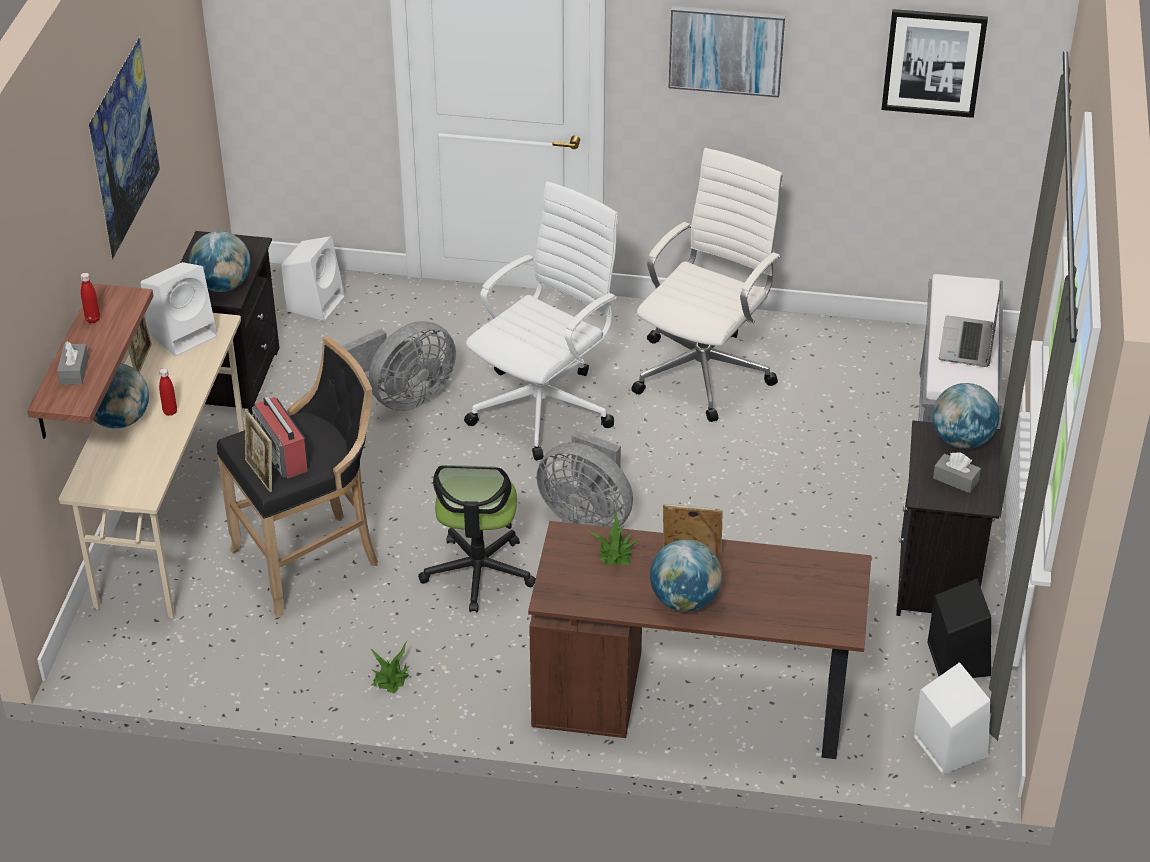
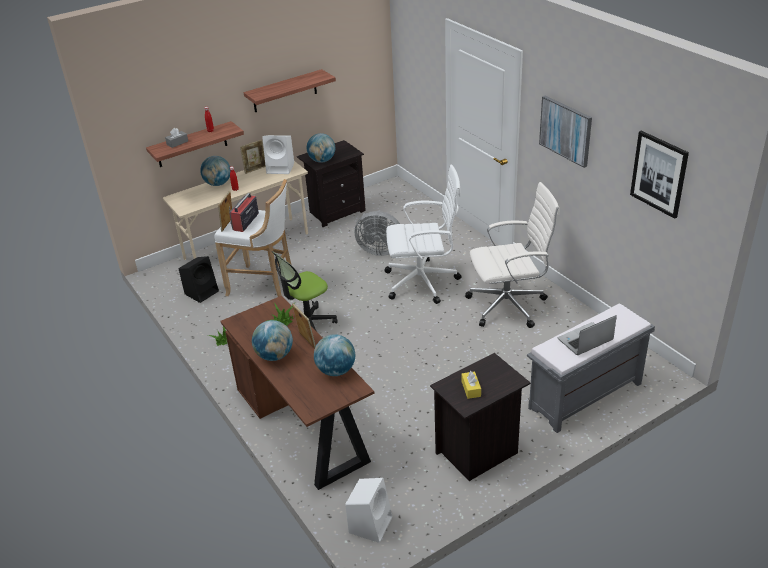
camera: 50 degrees right, 5 degrees down
picture [89,37,160,260] -> shelf [243,69,336,112]
black stool [217,337,378,617] -> white stool [215,179,292,297]
white speaker [281,236,345,321] -> none
grey fan [536,430,633,527] -> none
black speaker [927,579,991,678] -> black speaker moved to [179,256,219,303]
globe [932,383,1000,449] -> globe moved to [314,334,355,376]
grey tissue box [933,452,981,493] -> yellow tissue box [462,371,481,399]

